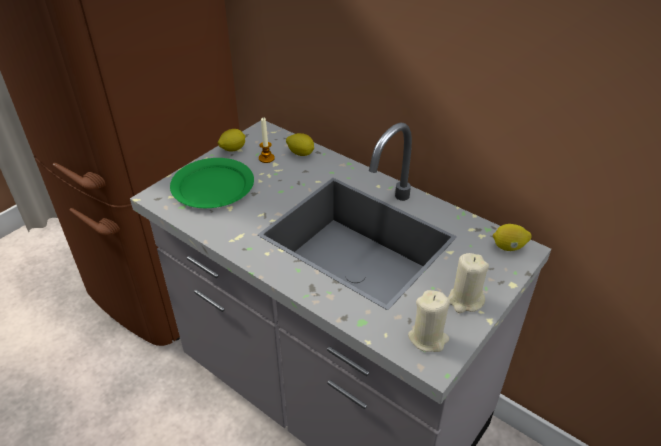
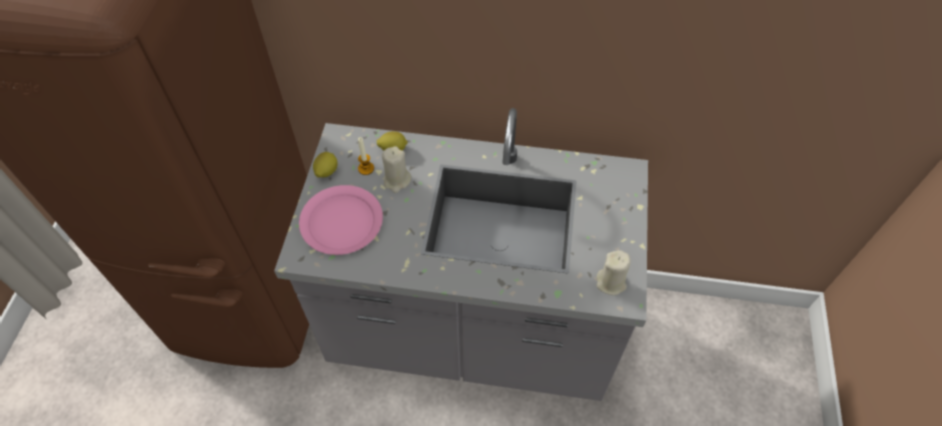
camera: 30 degrees left, 15 degrees up
green plate [170,158,254,208] -> pink plate [299,185,383,255]
beige candle [448,253,489,313] -> beige candle moved to [382,146,411,193]
lemon [493,224,532,251] -> none

